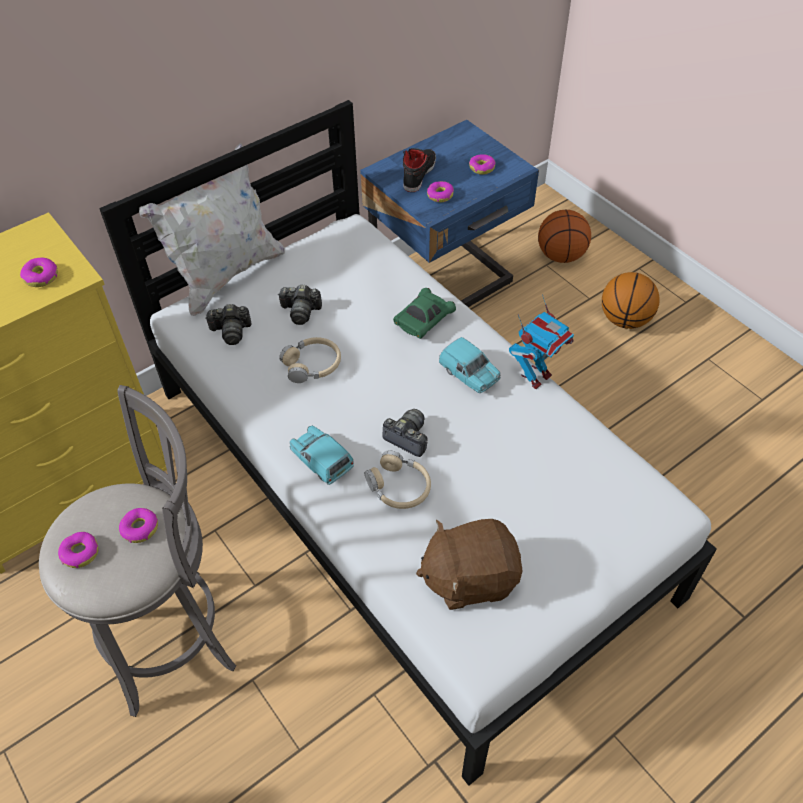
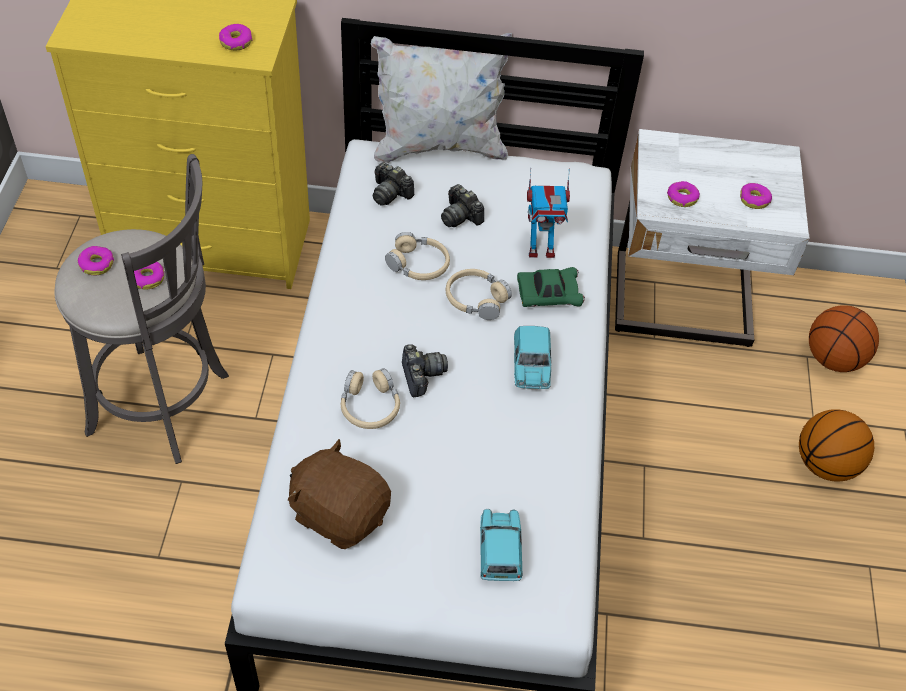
camera: 40 degrees right, 0 degrees up
turquoise toy car [290,426,354,485] -> turquoise toy car moved to [480,509,522,581]
blue nightstand [360,120,539,307] -> white nightstand [615,129,810,347]
black shoe [403,148,436,192] -> none
toy robot [509,294,574,389] -> toy robot moved to [527,168,570,258]
none -> beige headphones [446,269,512,320]

